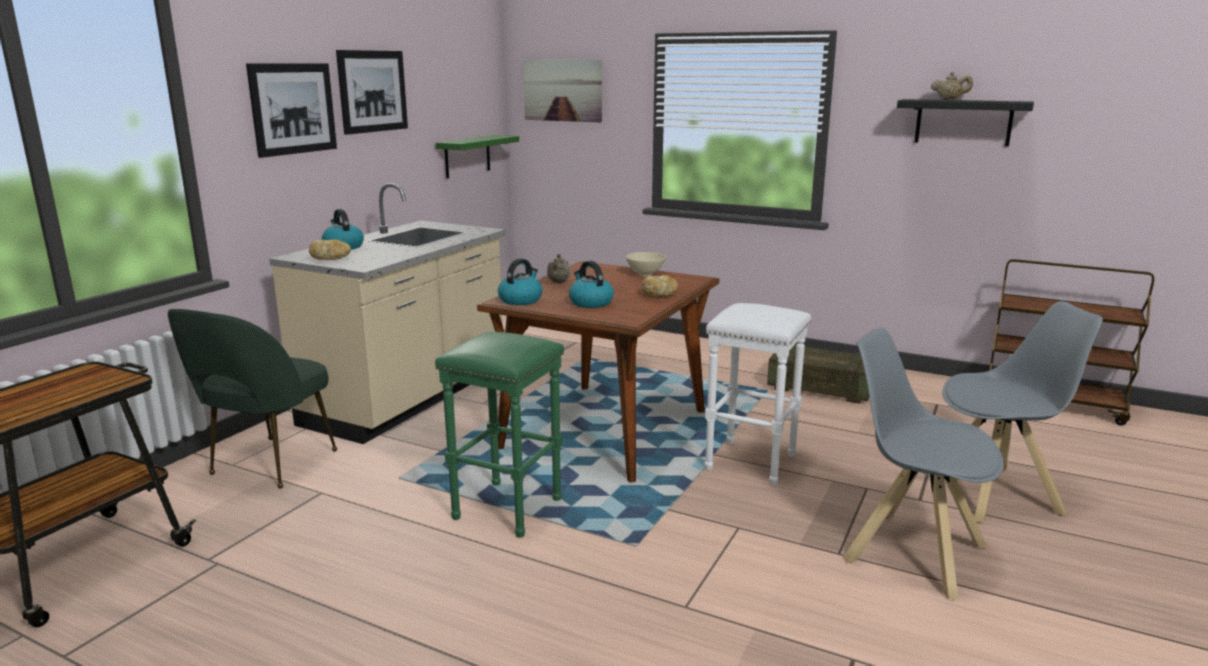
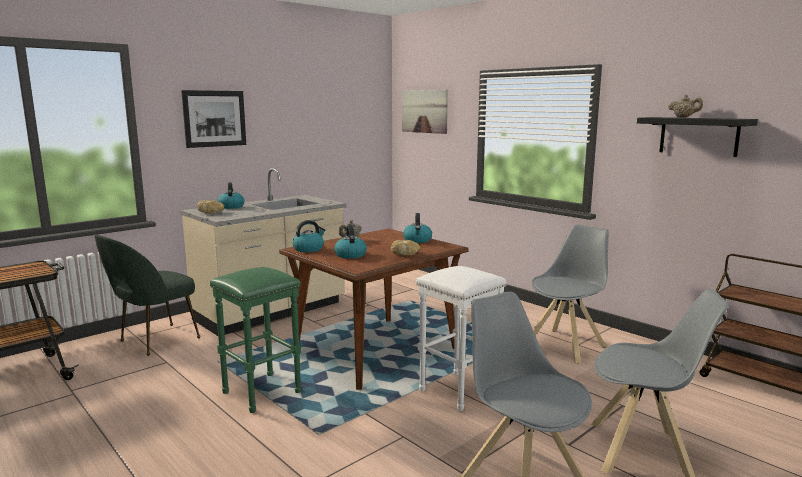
camera: 20 degrees right, 5 degrees down
picture [336,50,408,135] -> none
green shelf [436,135,519,178] -> none
beige bowl [626,252,666,276] -> kettle [403,213,432,243]
crate [767,344,869,404] -> grey chair [532,224,609,364]

